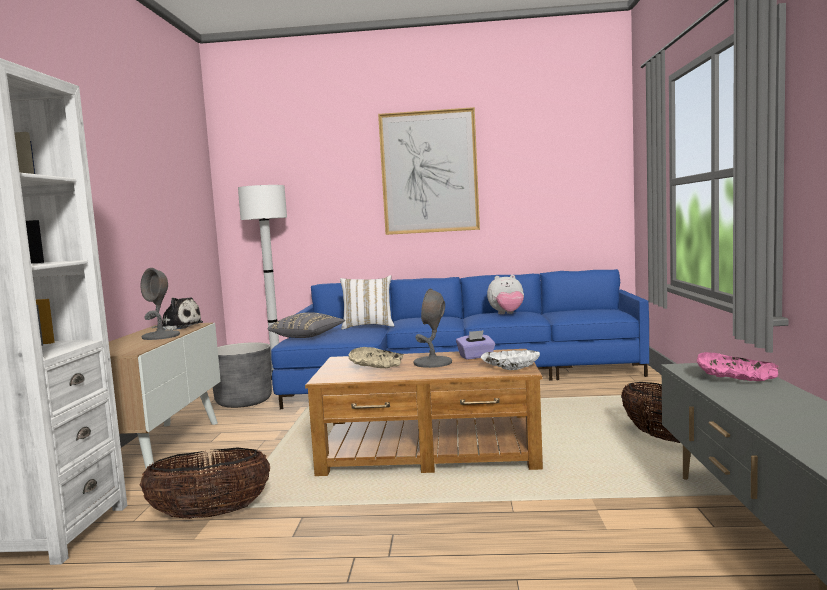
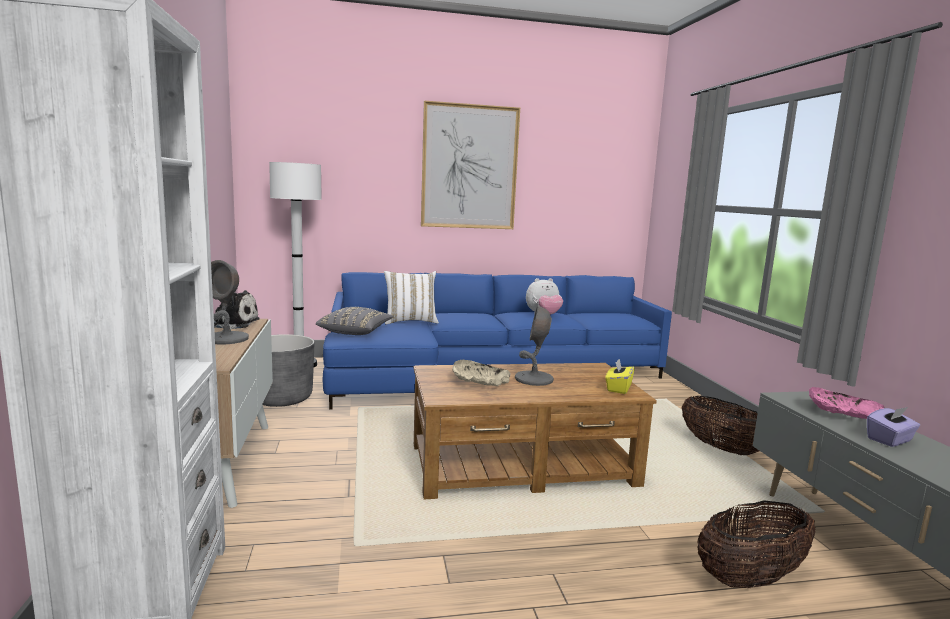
camera: 15 degrees left, 5 degrees up
basket [139,447,270,519] -> basket moved to [697,500,815,588]
purple tissue box [456,330,495,359] -> purple tissue box moved to [867,407,920,447]
white bowl [481,350,540,370] -> yellow tissue box [605,358,635,394]

